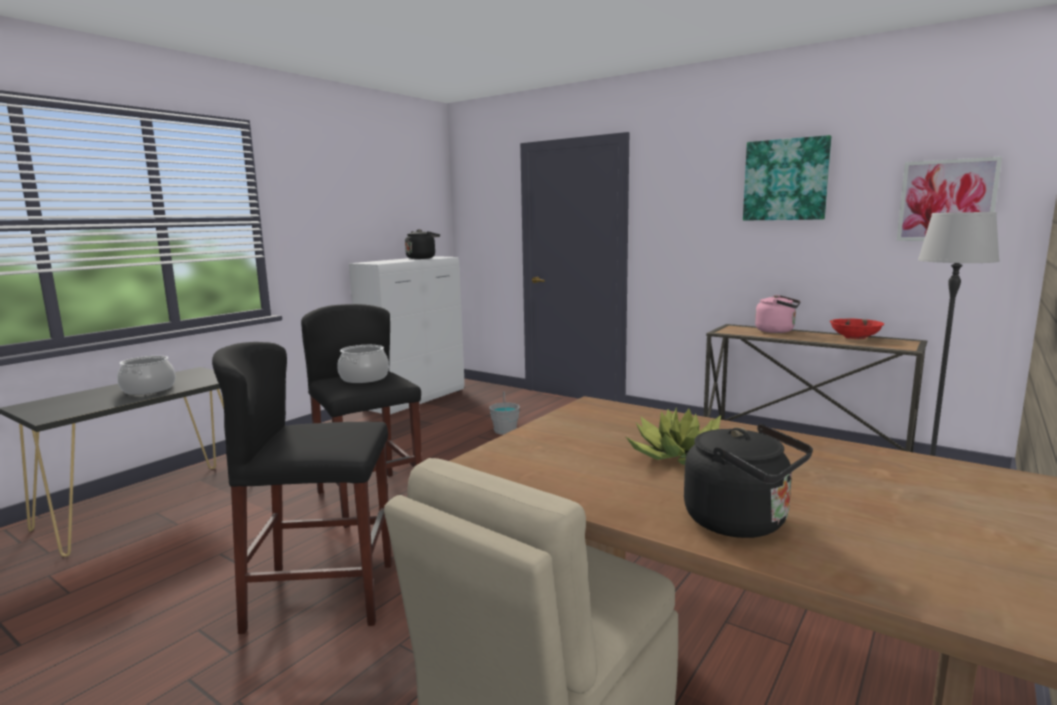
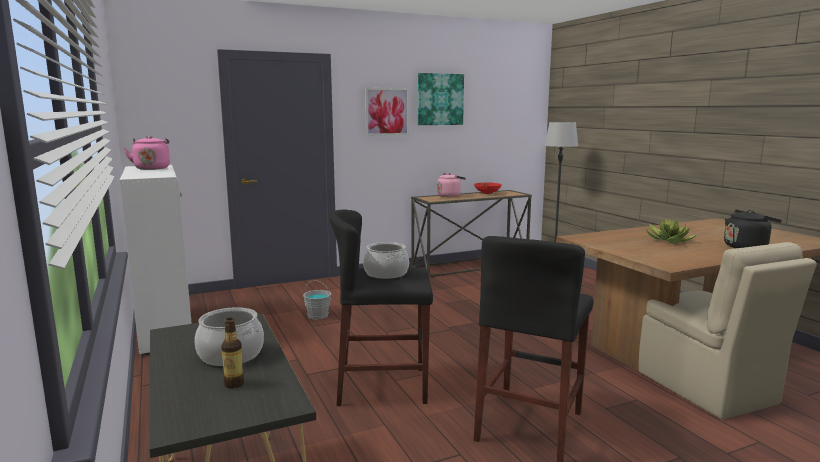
camera: 60 degrees left, 0 degrees up
black kettle [405,229,440,259] -> pink kettle [124,136,170,170]
picture [897,157,1002,241] -> picture moved to [365,88,409,136]
none -> bottle [221,318,244,388]

